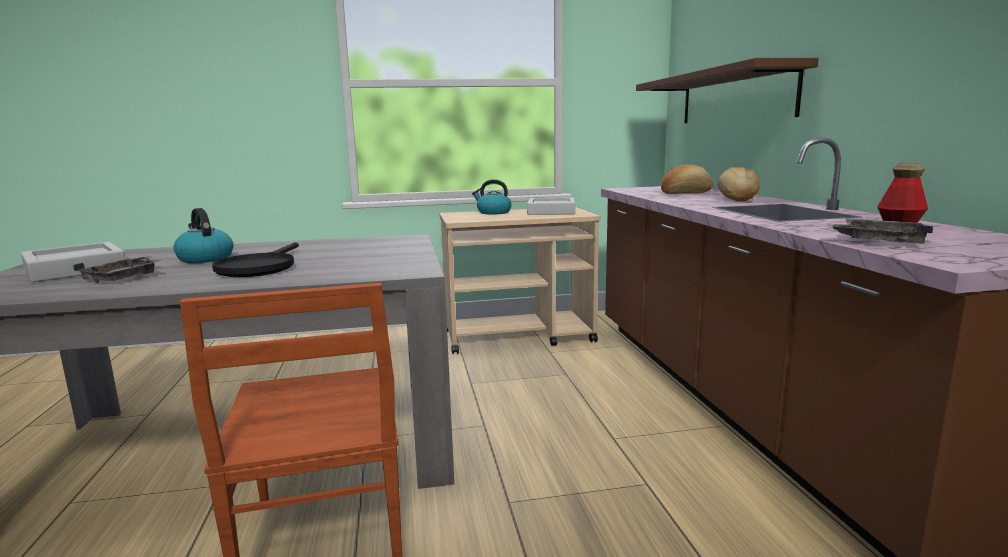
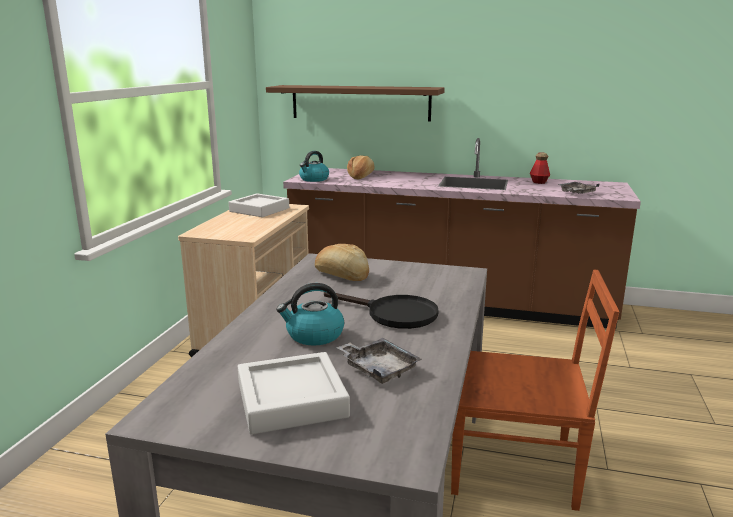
camera: 65 degrees left, 5 degrees up
kettle [472,179,512,215] -> kettle moved to [299,151,329,182]
bread [717,167,760,201] -> bread moved to [315,244,369,281]

